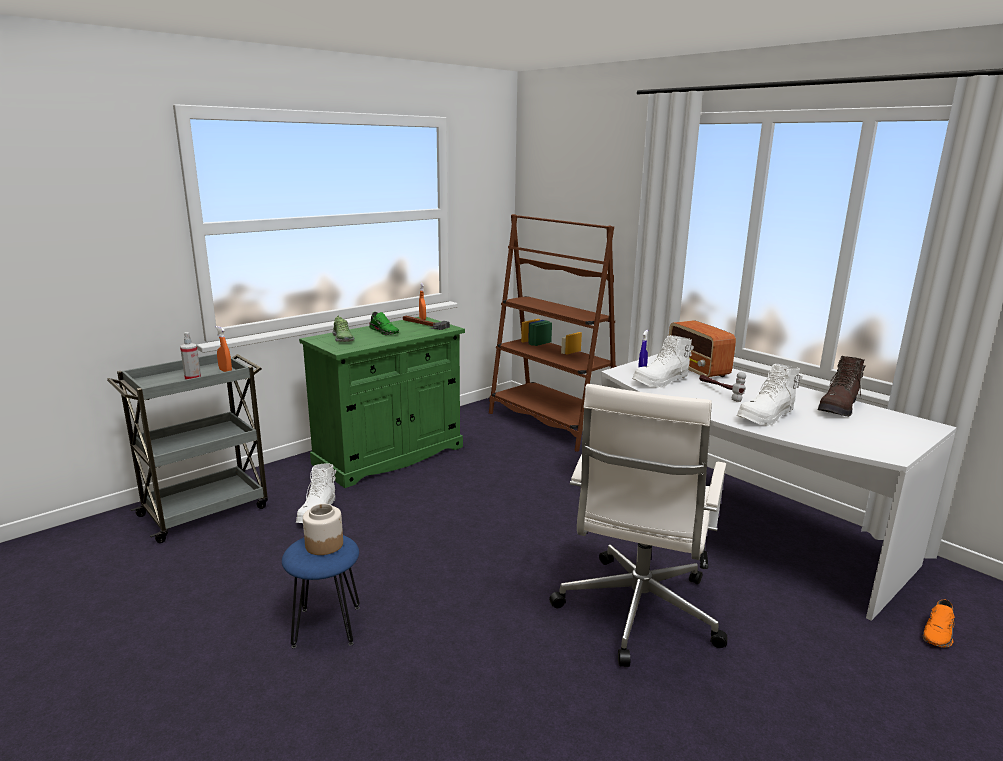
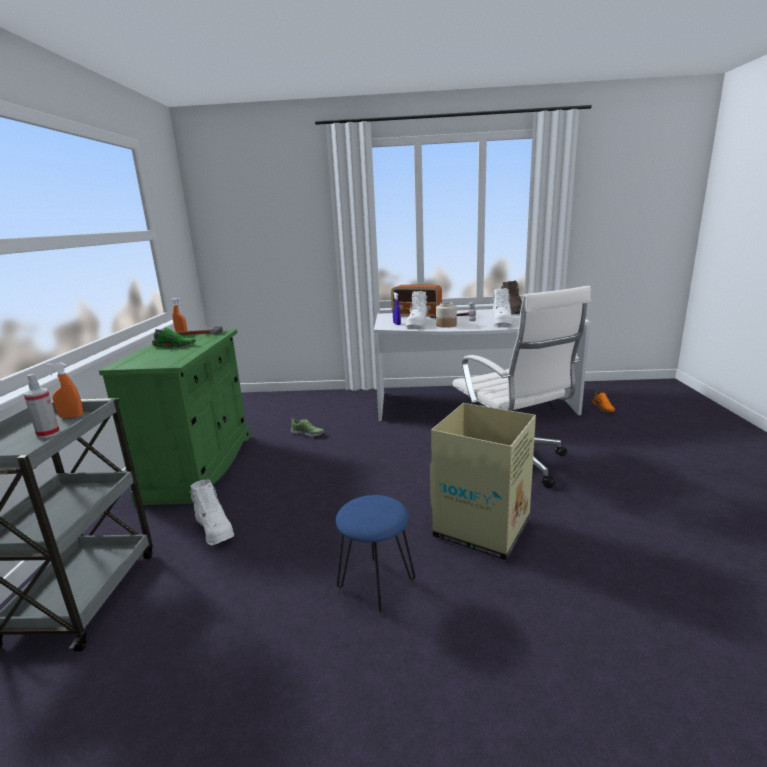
camera: 45 degrees left, 0 degrees up
jar [303,504,343,555] -> jar moved to [436,302,457,328]
shoe [332,315,354,342] -> shoe moved to [291,418,324,437]
brown bookcase [489,214,616,452] -> none
none -> cardboard box [430,403,536,561]

